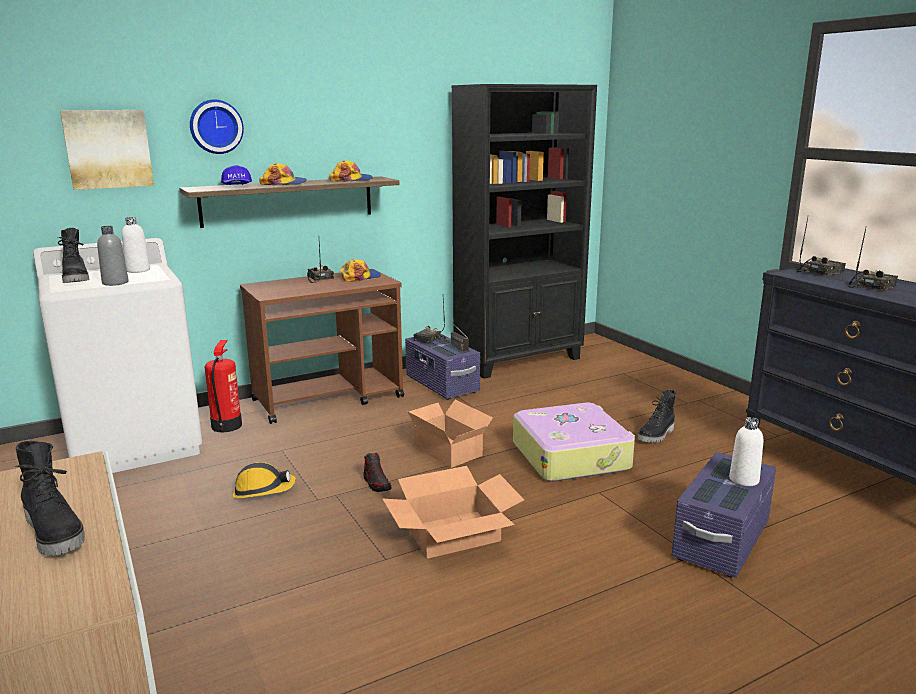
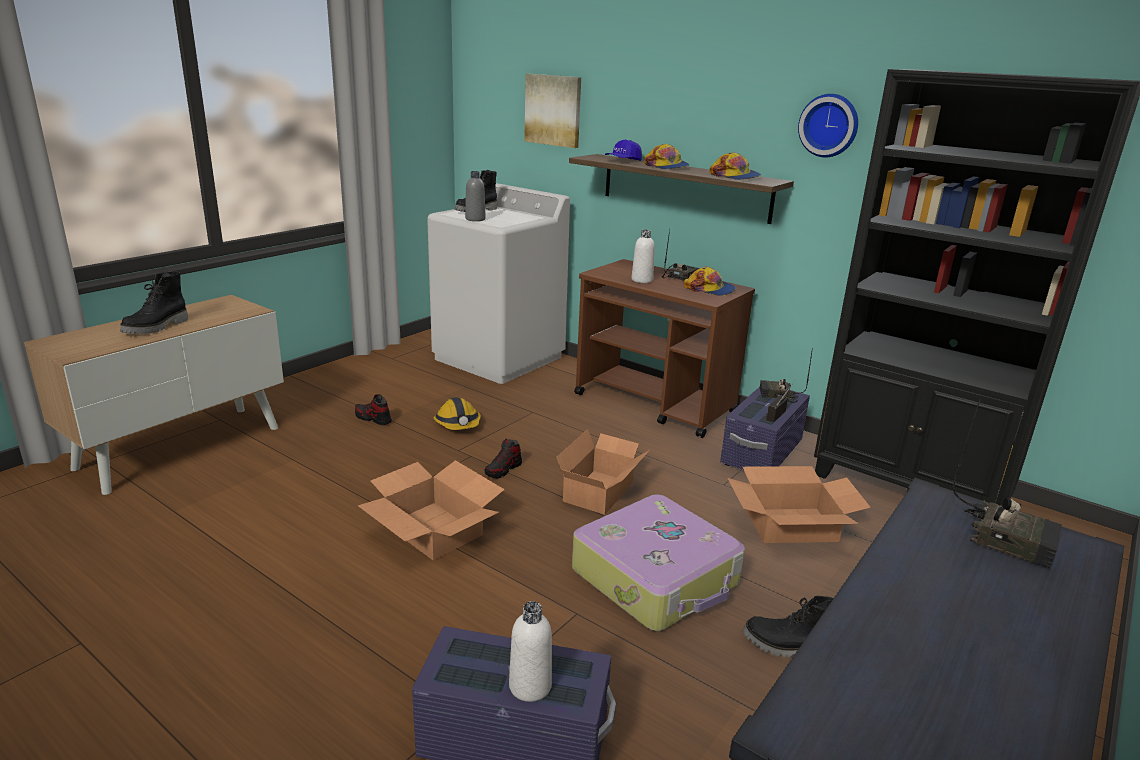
camera: 65 degrees right, 5 degrees up
white bottle [122,217,150,273] -> white bottle moved to [632,230,655,283]
wall clock [190,100,244,154] -> wall clock moved to [798,94,858,157]
fire extinguisher [205,340,242,432] -> none
radio [848,228,898,291] -> none
none -> shoe [355,394,392,425]
none -> cardboard box [728,466,871,543]

